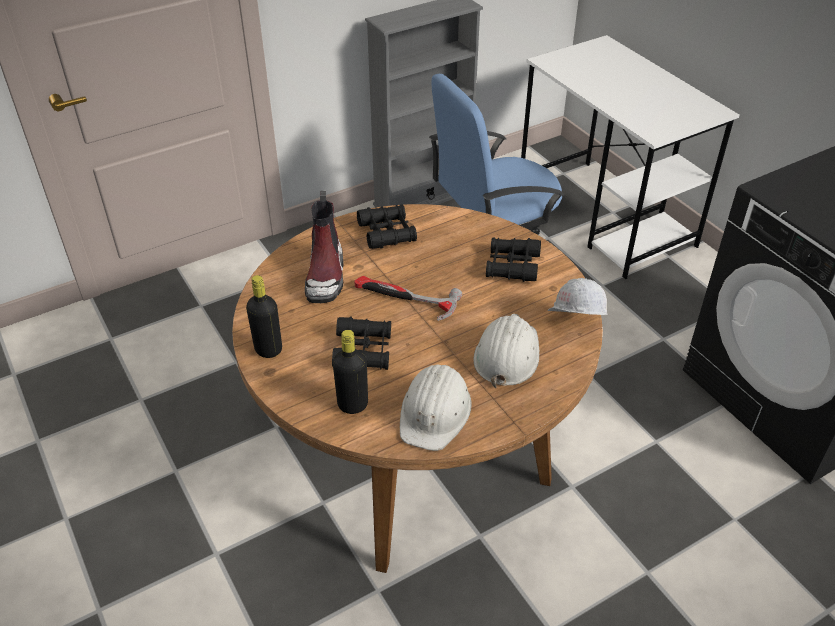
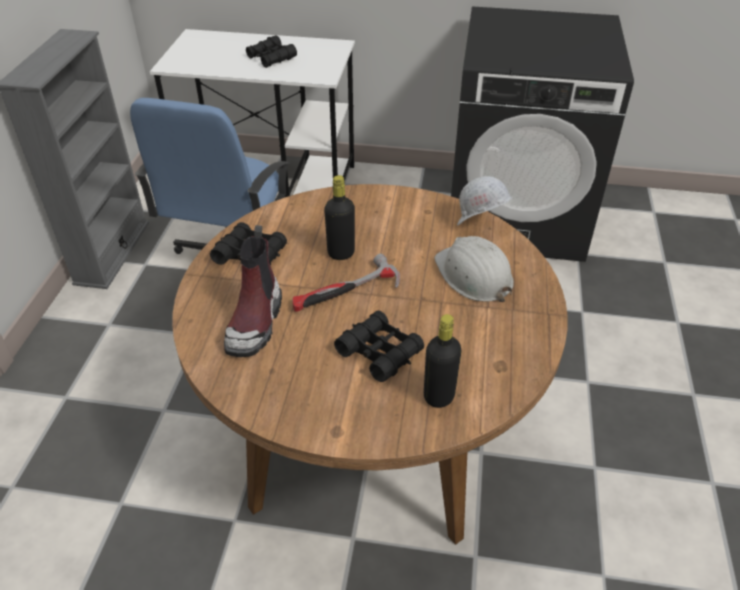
camera: 50 degrees left, 0 degrees up
black bottle [246,275,282,358] -> black bottle moved to [324,175,355,260]
boot [305,191,343,303] -> boot turned 60 degrees clockwise [224,225,282,357]
white hard hat [400,365,472,451] -> none
black binoculars [486,238,541,282] -> black binoculars moved to [246,35,297,68]

